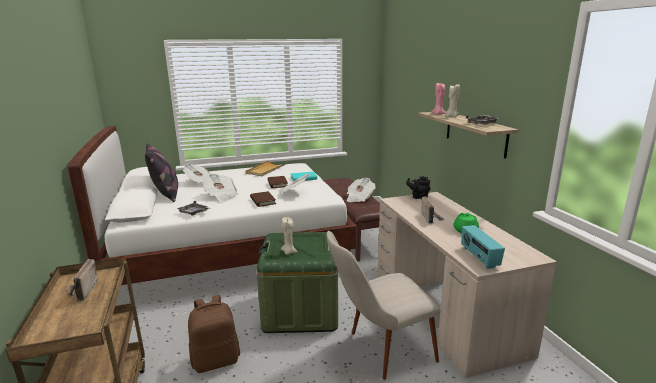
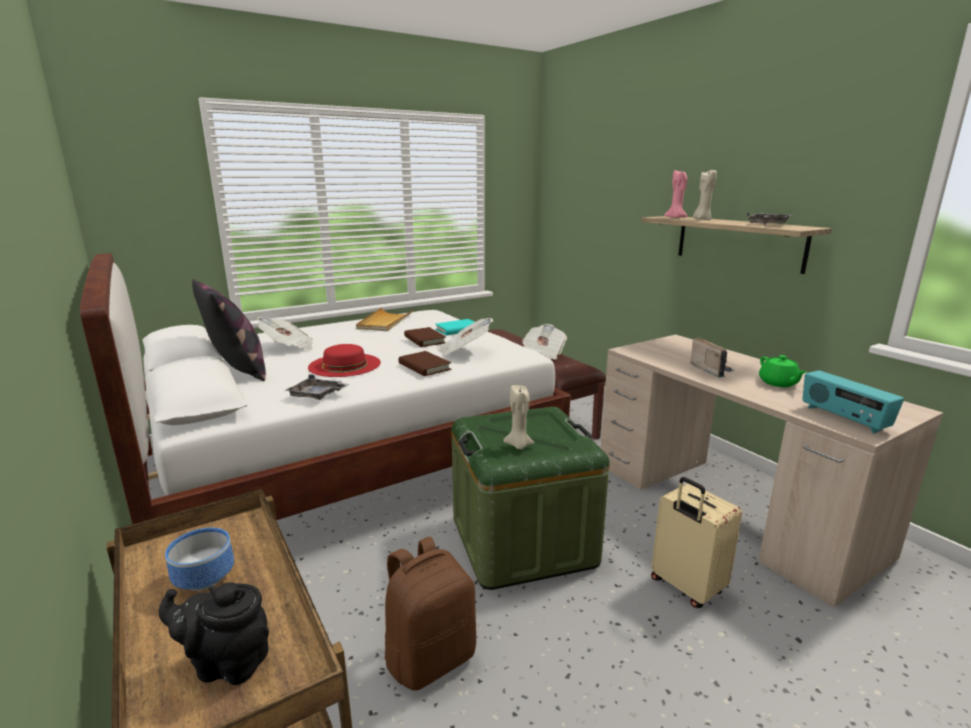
camera: 15 degrees left, 0 degrees up
radio [67,259,98,302] -> bowl [165,528,234,591]
newspaper [203,174,238,202] -> red hat [308,344,381,377]
beige chair [326,231,440,380] -> beige suitcase [651,477,742,608]
black teapot [406,176,431,199] -> black teapot moved to [159,582,269,685]

